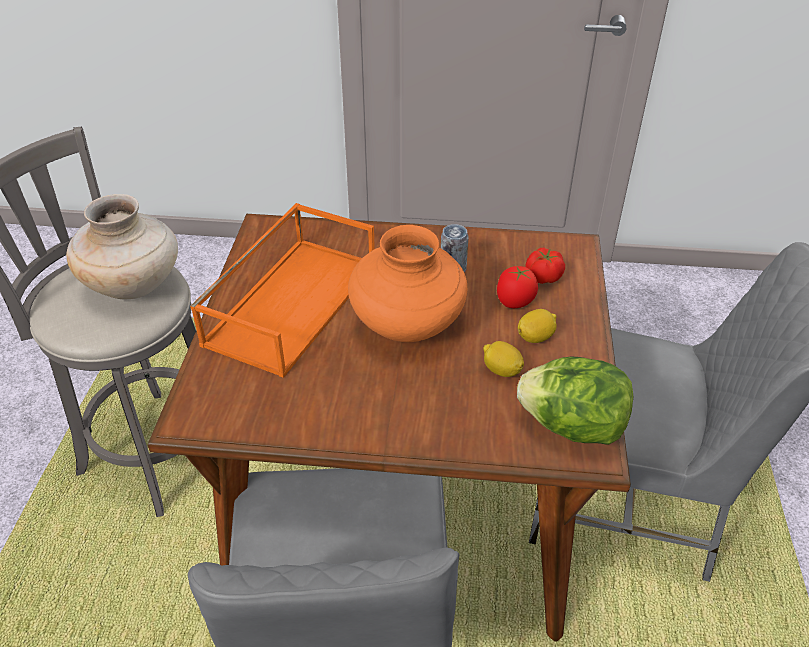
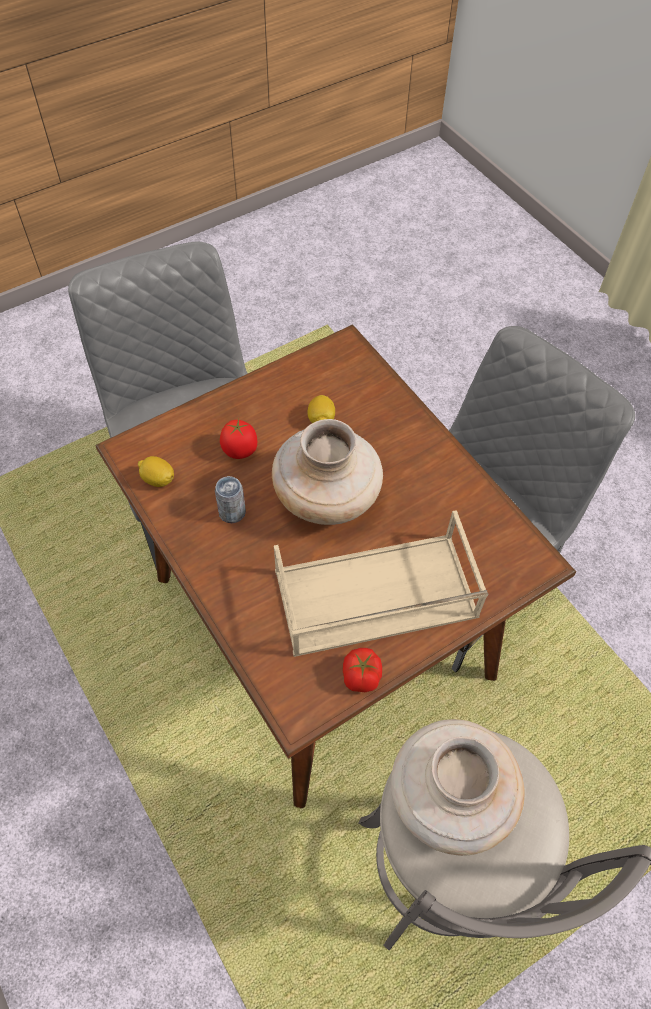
camera: 130 degrees left, 15 degrees up
orange tray [190,203,375,378] -> beige tray [274,510,488,657]
orange vase [348,225,467,342] -> beige vase [272,419,383,525]
lettuce [517,356,633,445] -> none
lemon [518,309,557,343] -> lemon moved to [138,456,174,487]
tomato [526,248,565,284] -> tomato moved to [343,648,382,692]

